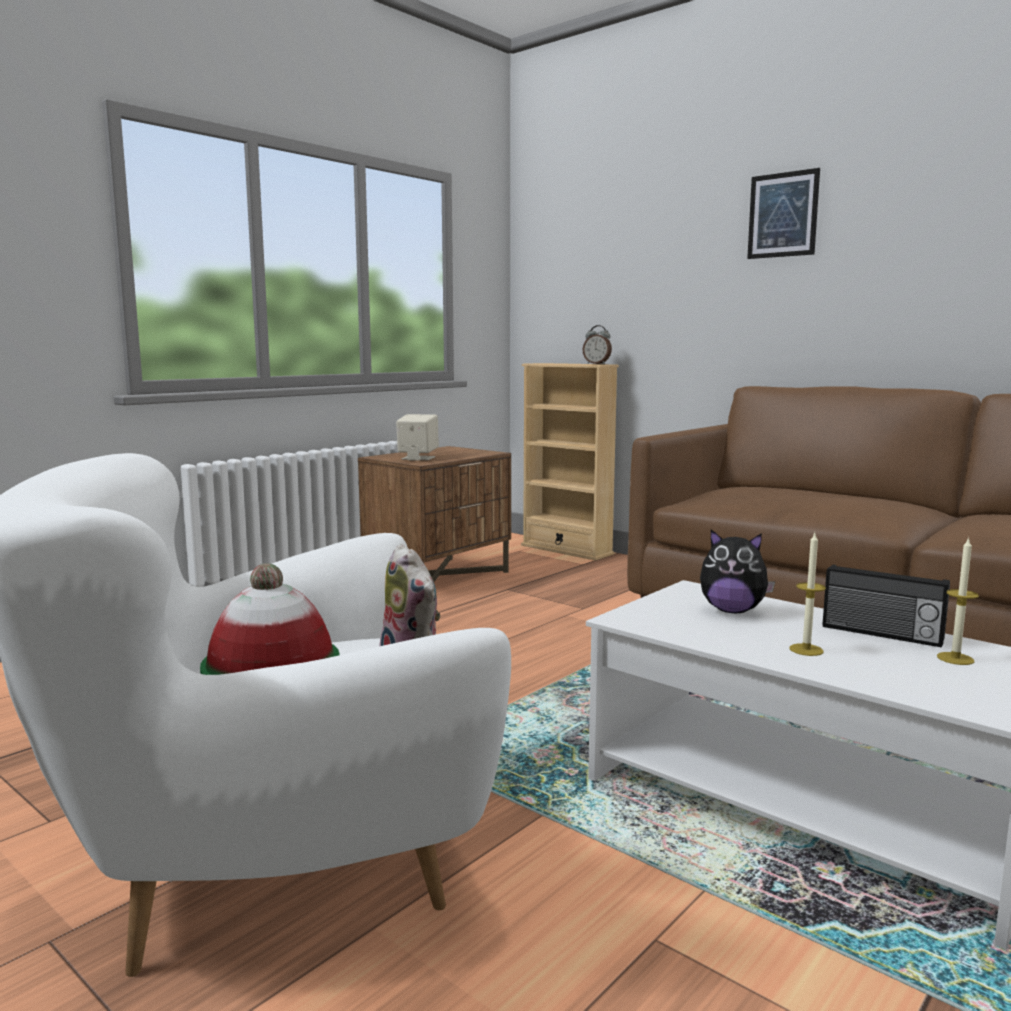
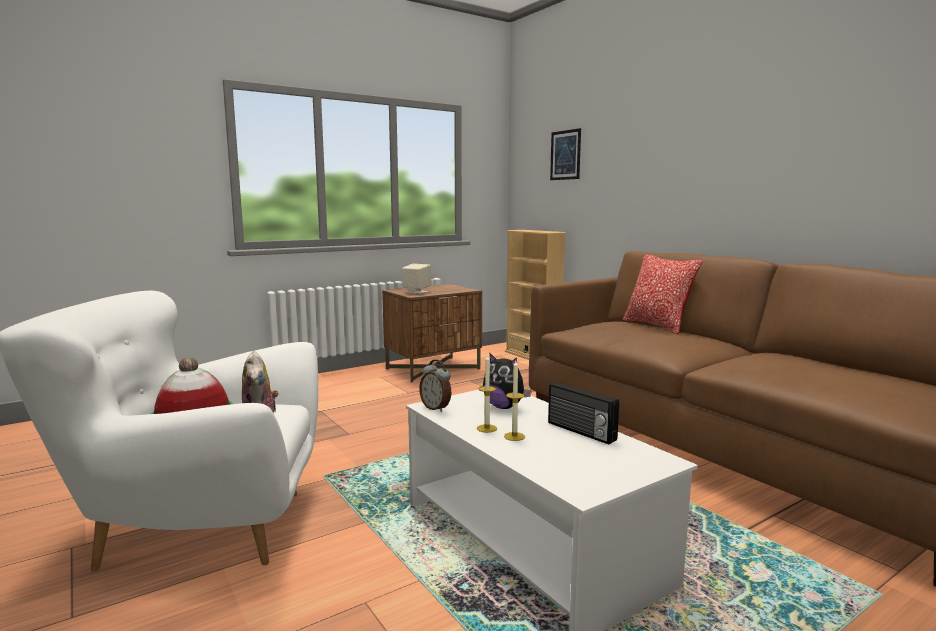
camera: 15 degrees right, 0 degrees up
alarm clock [583,325,612,364] -> alarm clock moved to [419,359,451,412]
picture [747,168,820,259] -> picture moved to [550,128,581,180]
candle [937,537,979,665] -> candle moved to [477,354,497,433]
none -> pillow [623,254,703,334]

